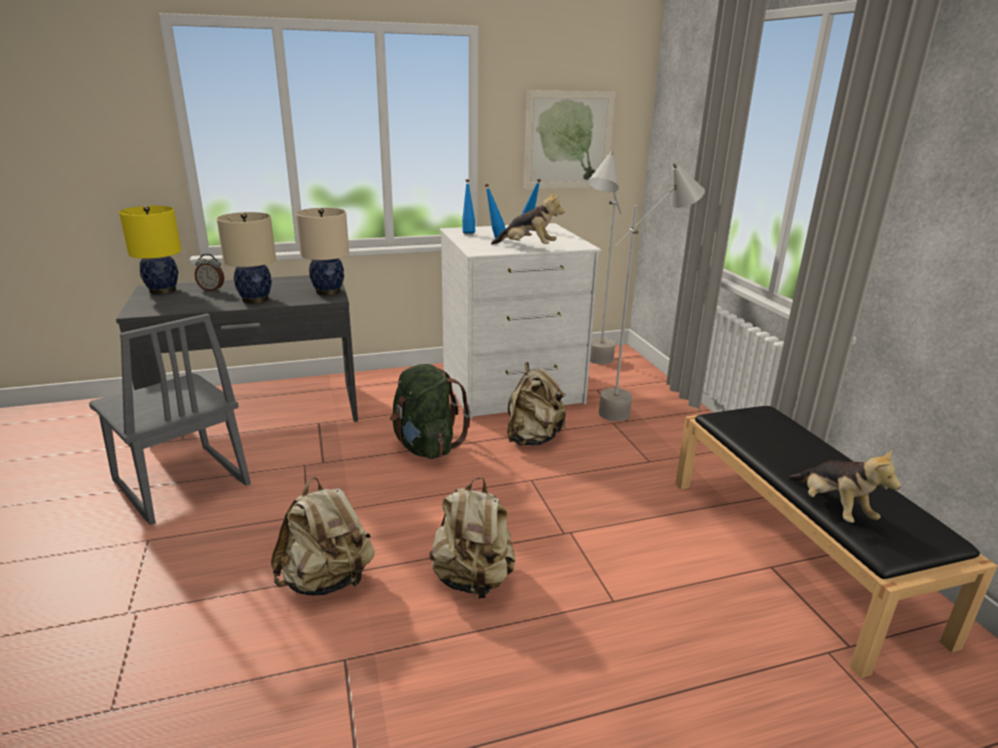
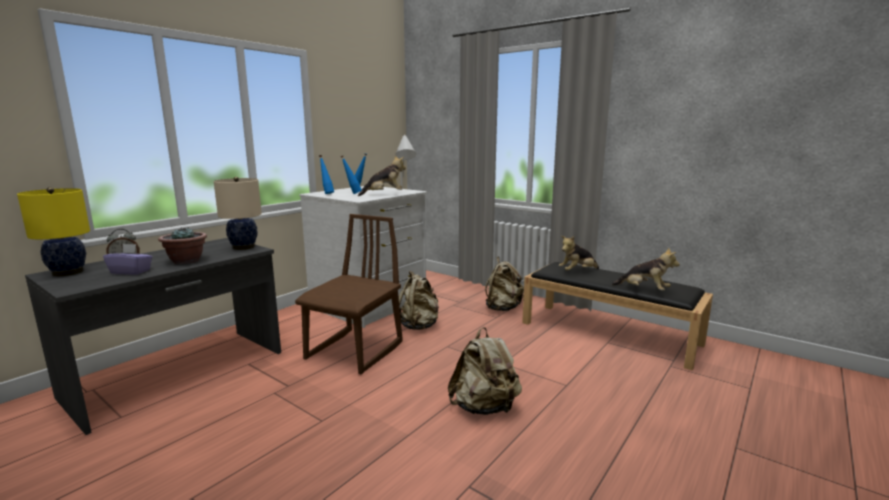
camera: 35 degrees left, 10 degrees down
grey chair [89,313,251,525] -> none
beige table lamp [217,212,276,304] -> potted plant [158,227,207,264]
beige backpack [271,477,375,596] -> beige backpack moved to [485,257,524,311]
green backpack [390,364,471,459] -> brown chair [295,214,403,375]
picture [524,90,615,190] -> none
grey floor lamp [599,163,705,421] -> none
none -> purple tissue box [103,244,152,275]
none -> plush toy [559,236,599,271]

